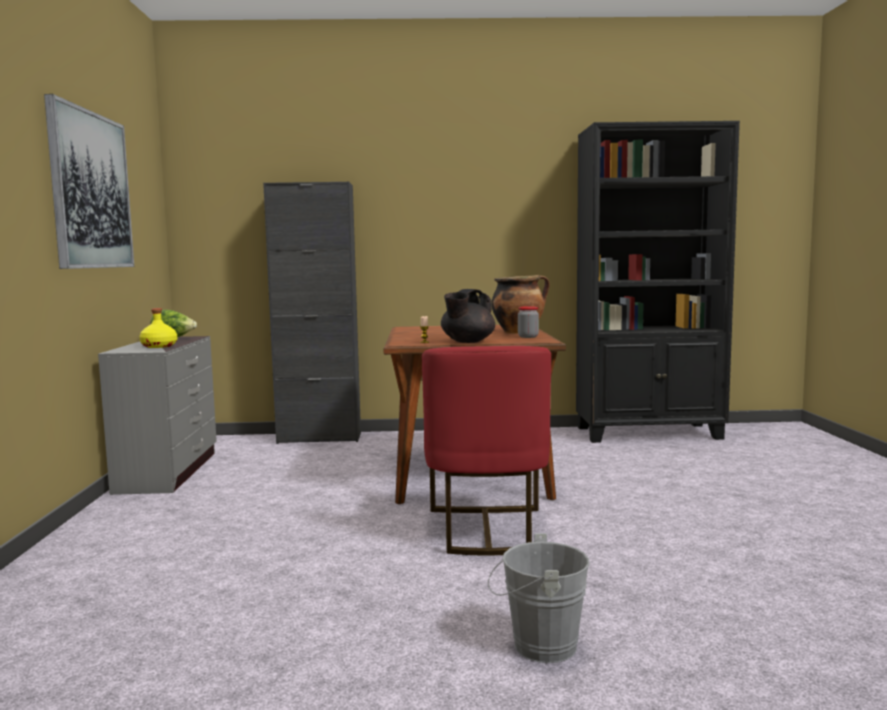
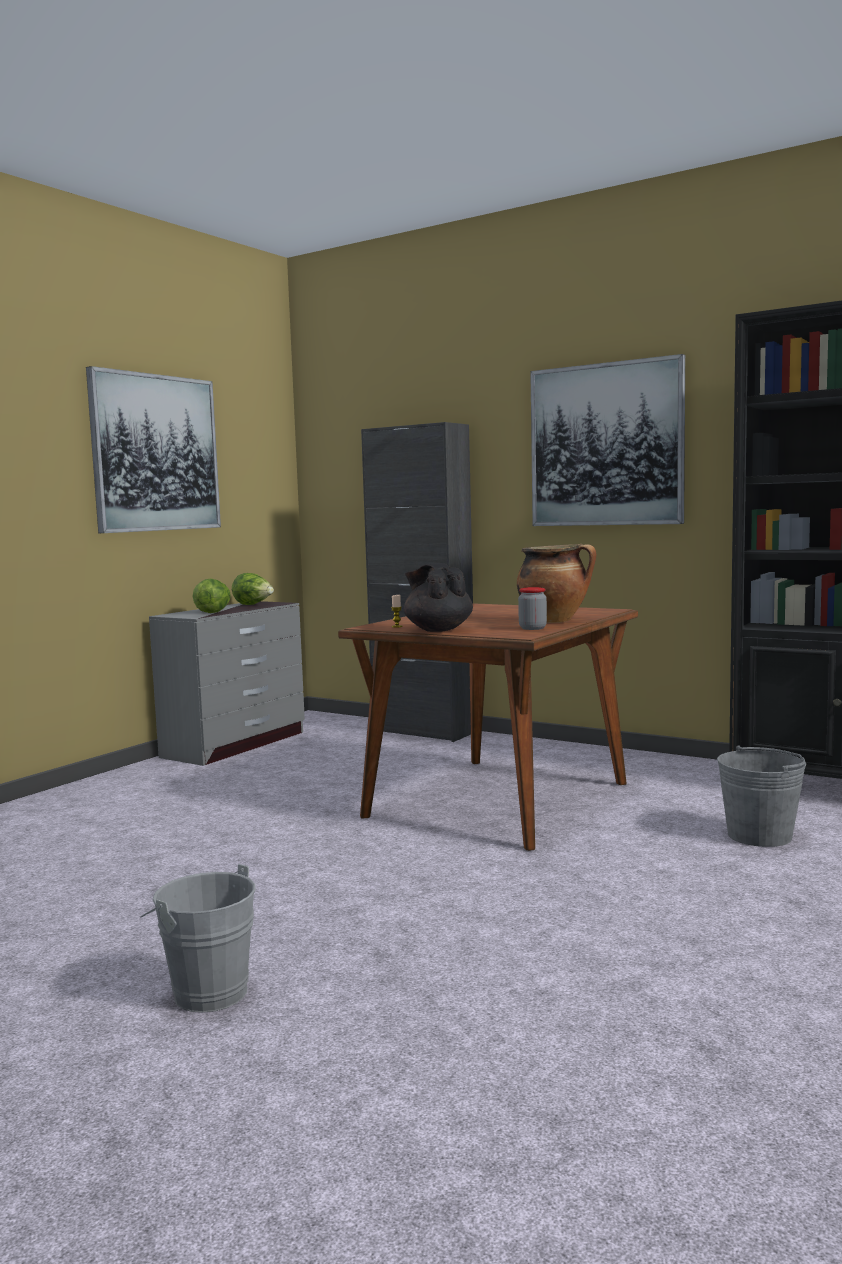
camera: 35 degrees right, 0 degrees up
yellow bottle [139,308,177,348] -> lettuce [193,578,231,613]
red chair [422,346,551,555] -> none
black teapot [441,289,495,343] -> black teapot turned 75 degrees clockwise [404,563,473,632]
none -> picture [530,354,685,526]
none -> grey bucket [717,746,806,847]

